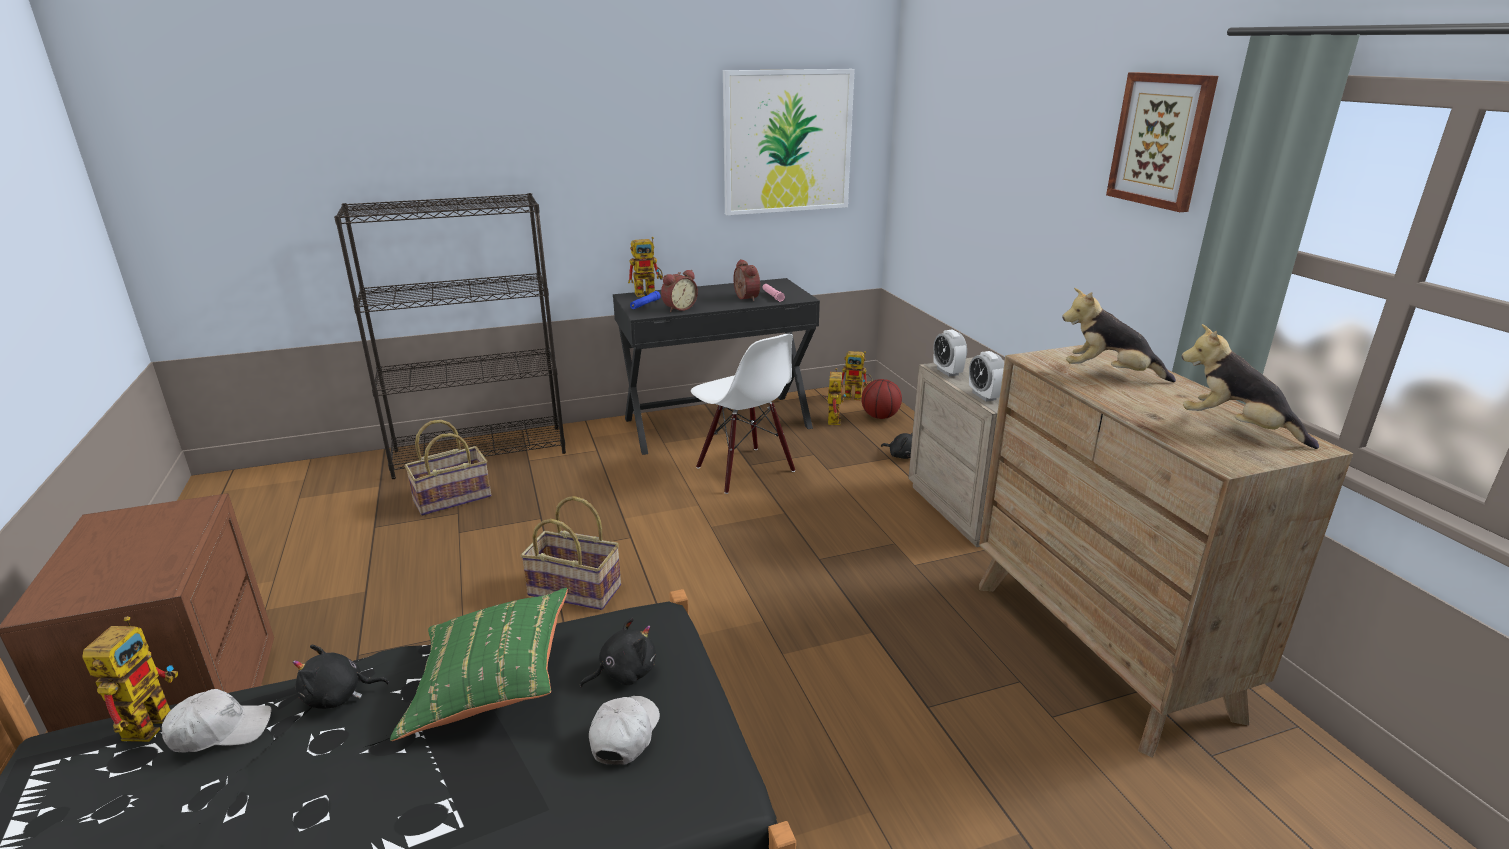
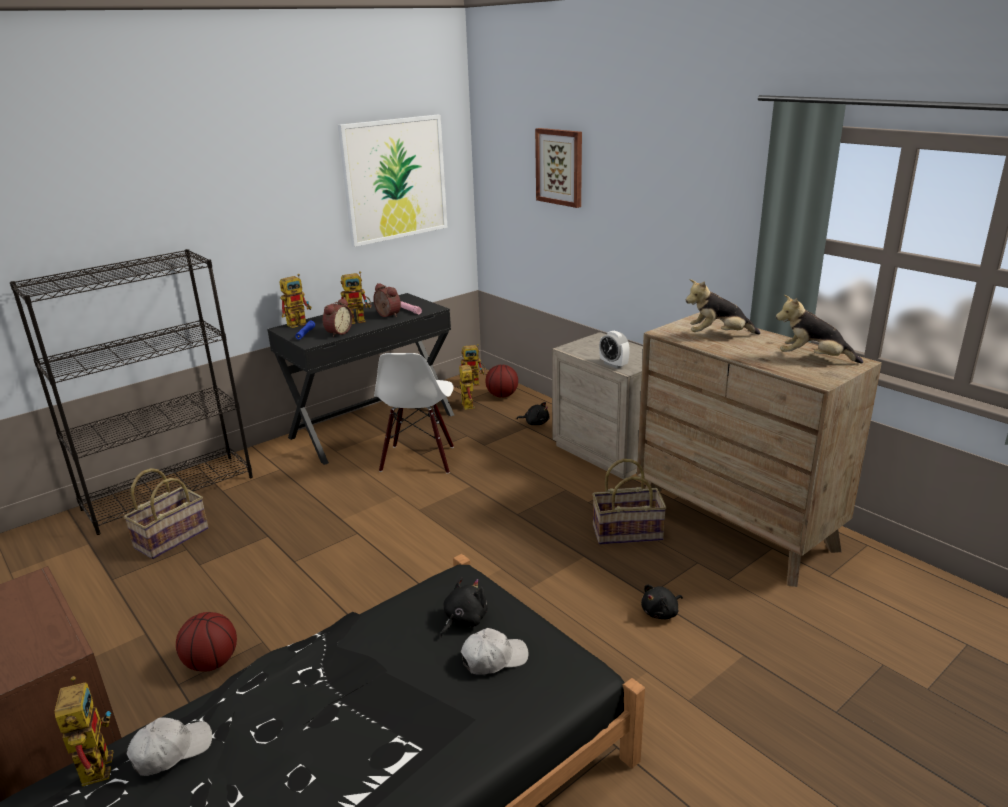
camera: 20 degrees left, 0 degrees up
black plush toy [293,645,389,709] -> black plush toy moved to [641,584,683,619]
green pillow [390,588,568,741] -> none
basket [520,496,621,610] -> basket moved to [592,459,667,545]
white cap [589,696,660,765] -> white cap turned 75 degrees clockwise [461,628,529,675]
white chair [691,334,795,494] -> white chair turned 60 degrees clockwise [374,353,454,474]
alarm clock [933,330,967,377] -> none
picture [1106,72,1218,212] -> picture moved to [535,128,582,208]
none -> basketball [176,612,237,672]
none -> toy robot [340,271,371,324]

